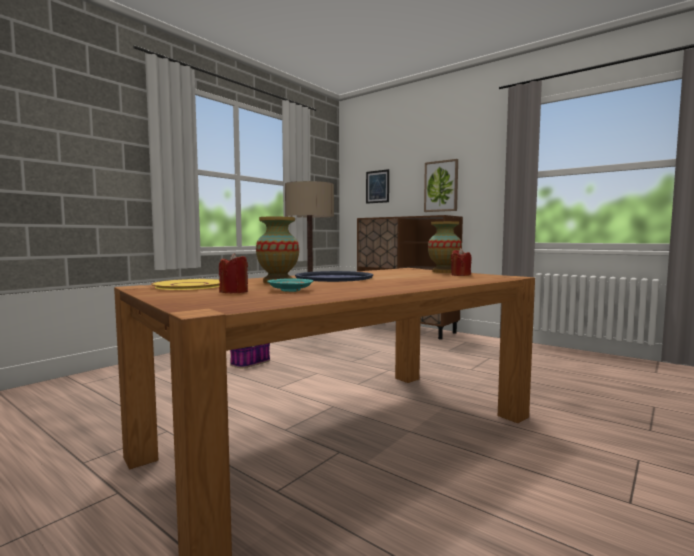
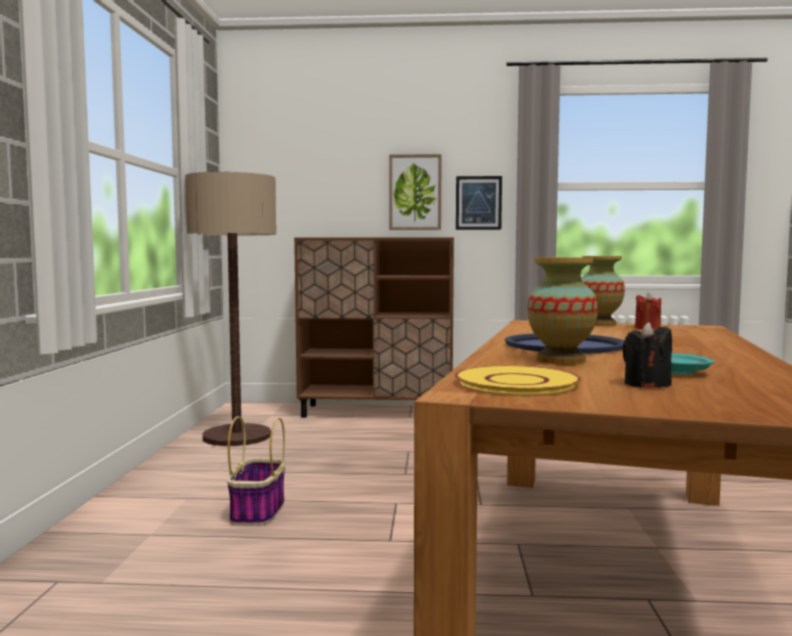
camera: 35 degrees left, 0 degrees up
red candle [219,253,248,293] -> black candle [622,322,672,388]
picture [366,169,389,204] -> picture moved to [456,176,502,230]

